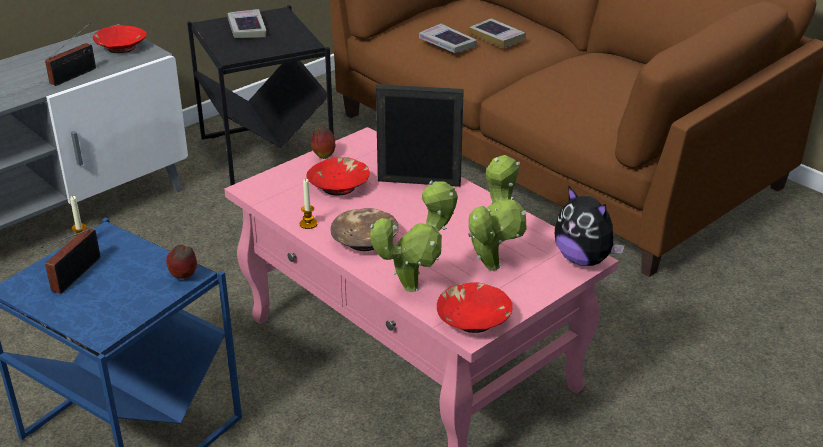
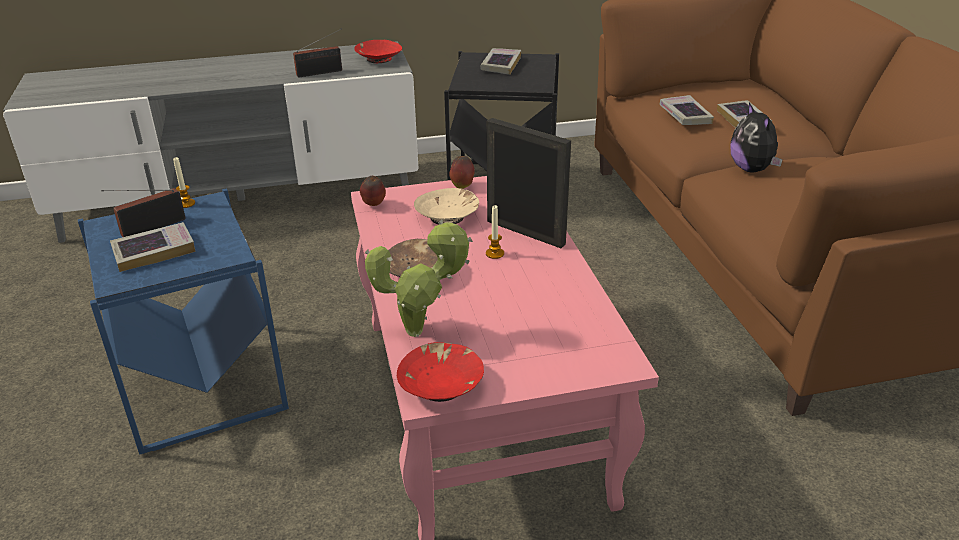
camera: 30 degrees right, 0 degrees up
apple [166,245,197,279] -> apple moved to [360,176,386,206]
candle [300,179,318,229] -> candle moved to [486,205,504,259]
red bowl [306,157,370,196] -> beige bowl [414,188,479,225]
potted plant [468,155,527,271] -> none
plush toy [555,186,625,266] -> plush toy moved to [731,103,783,173]
none -> book [110,222,196,272]

